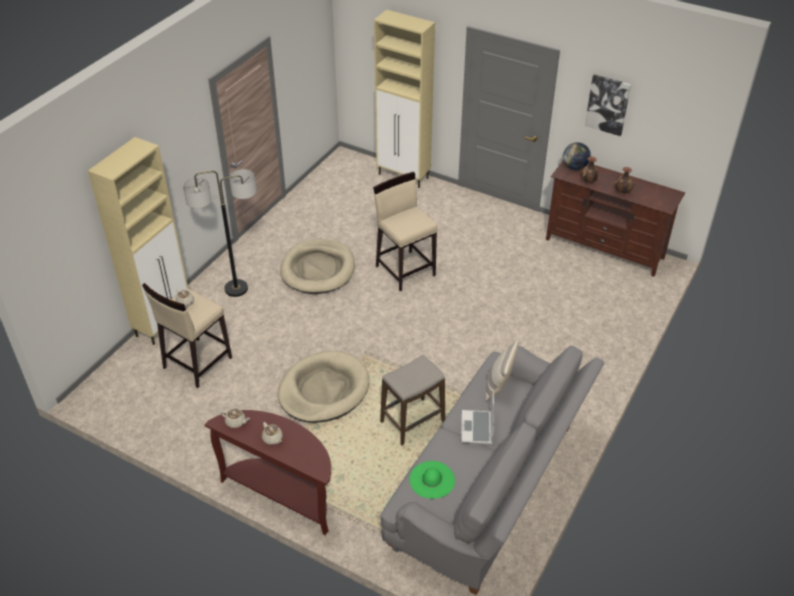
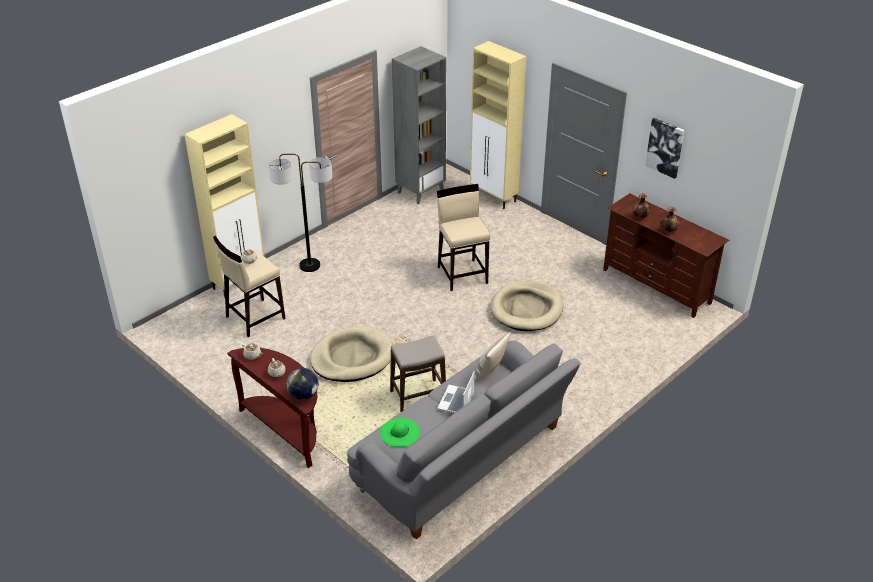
camera: 15 degrees right, 5 degrees down
beige dog bed [280,239,355,294] -> beige dog bed moved to [490,280,563,331]
globe [563,142,591,170] -> globe moved to [286,368,318,400]
none -> grey bookcase [392,46,446,204]

